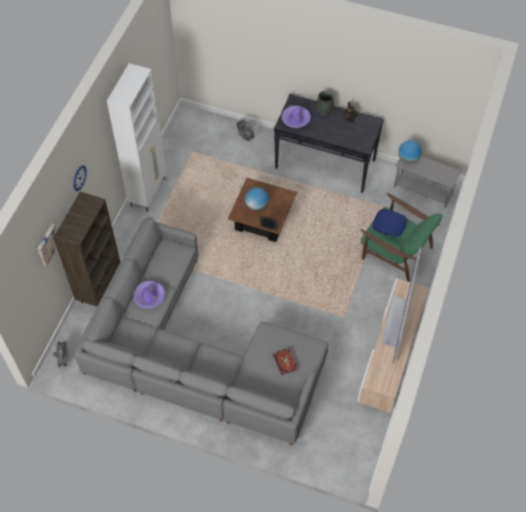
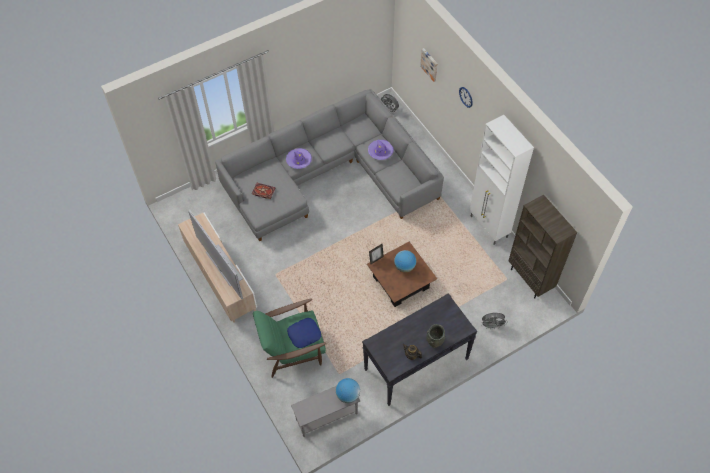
camera: 130 degrees right, 0 degrees up
brown bookcase [54,192,120,307] -> brown bookcase moved to [508,195,577,299]
purple hat [281,105,311,128] -> purple hat moved to [286,148,312,169]

